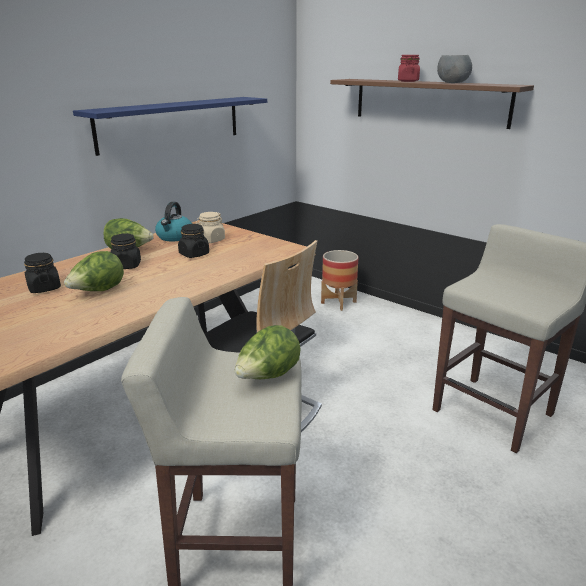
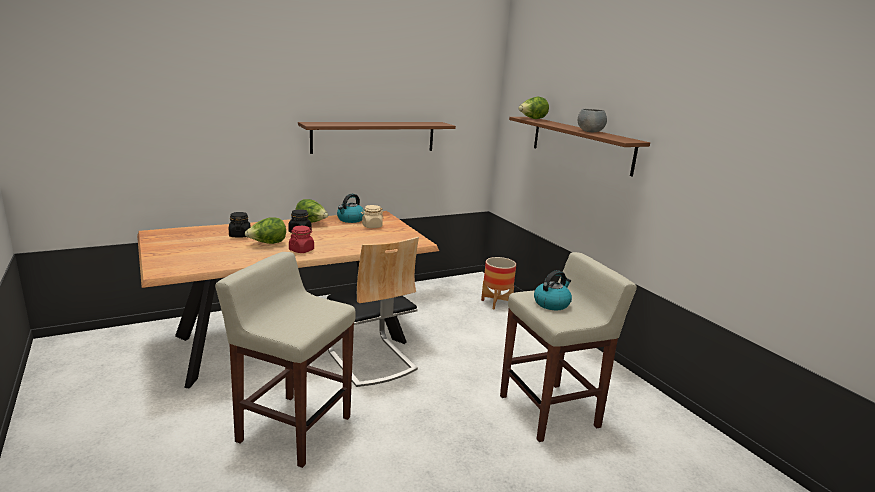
camera: 20 degrees right, 5 degrees down
blue shelf [73,97,267,156] -> brown shelf [298,122,456,154]
black jar [178,224,209,258] -> none
lettuce [235,325,300,379] -> lettuce moved to [519,96,549,119]
red jar [398,55,420,82] -> red jar moved to [289,226,314,253]
none -> kettle [534,270,572,310]

